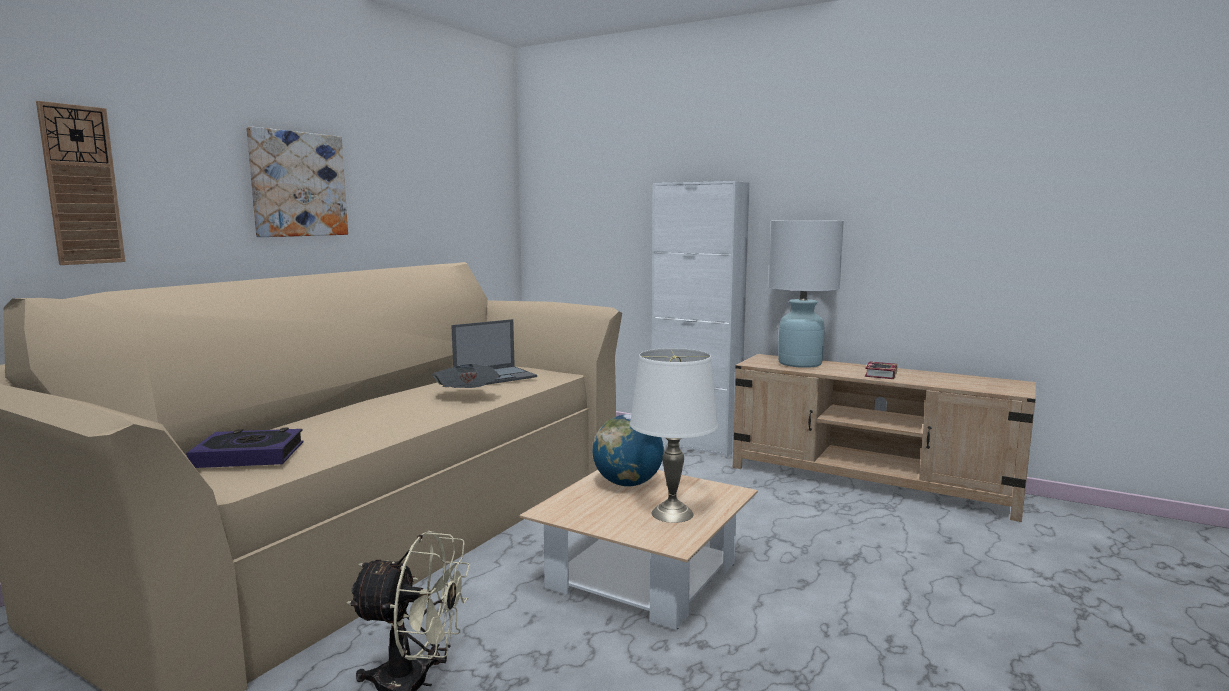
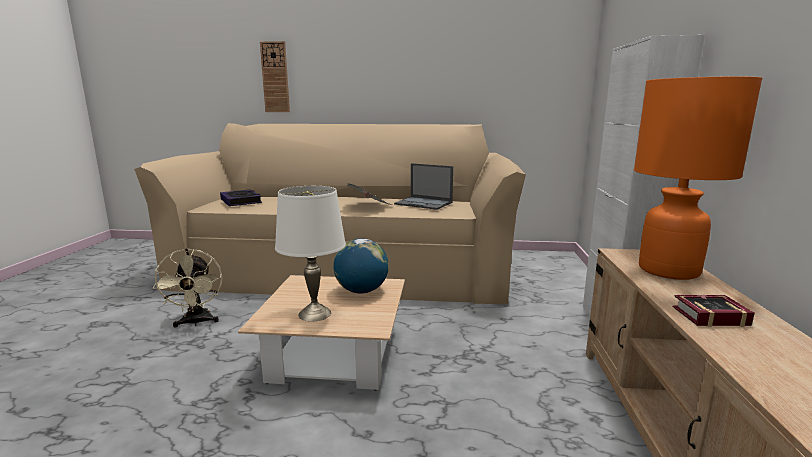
camera: 65 degrees right, 5 degrees up
picture [246,126,348,237] -> none
white table lamp [769,220,844,368] -> orange table lamp [634,77,762,280]

